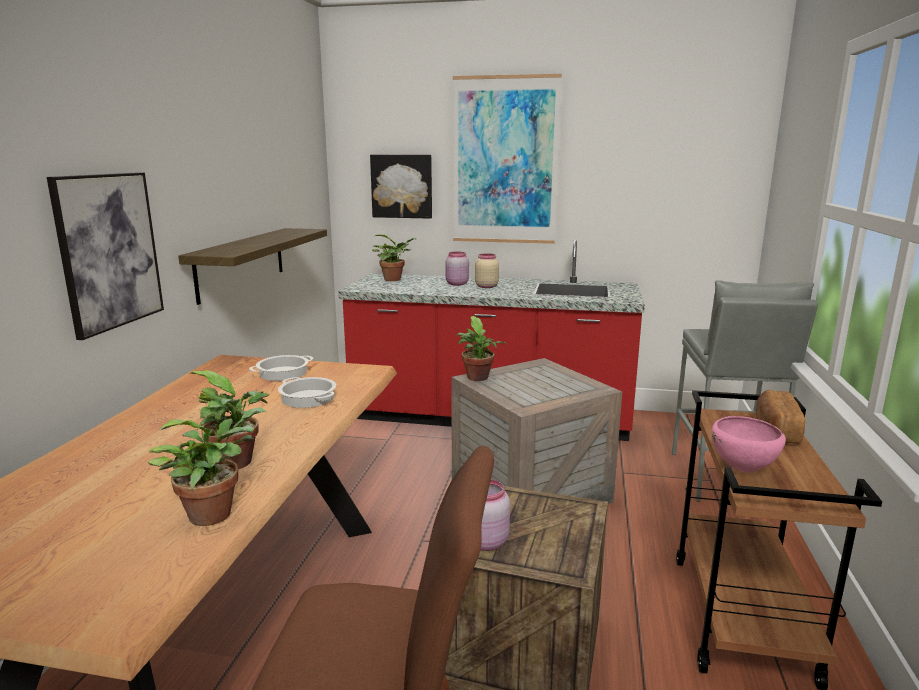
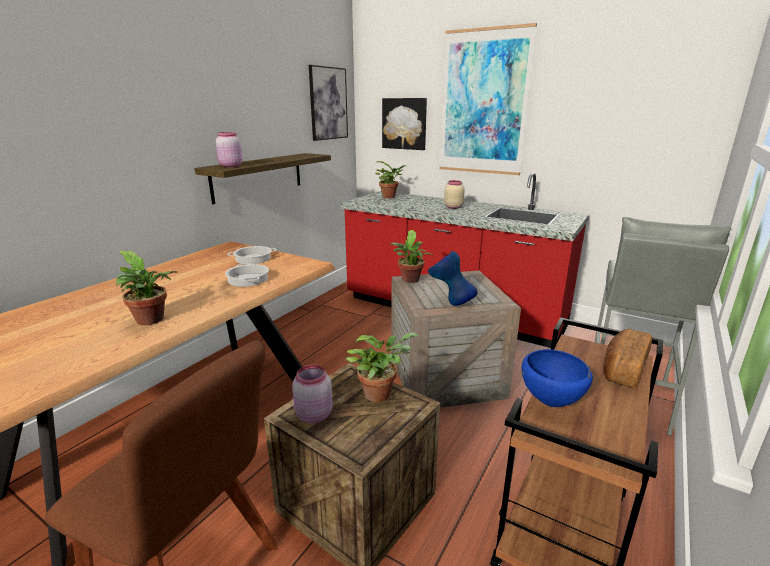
camera: 20 degrees right, 5 degrees up
picture [47,172,164,340] -> picture moved to [309,65,348,141]
potted plant [148,407,267,526] -> potted plant moved to [346,332,418,402]
pink jar [446,252,469,286] -> pink jar moved to [215,132,243,167]
pink bowl [712,416,786,473] -> blue bowl [522,349,593,407]
none -> blue vase [428,251,478,306]

